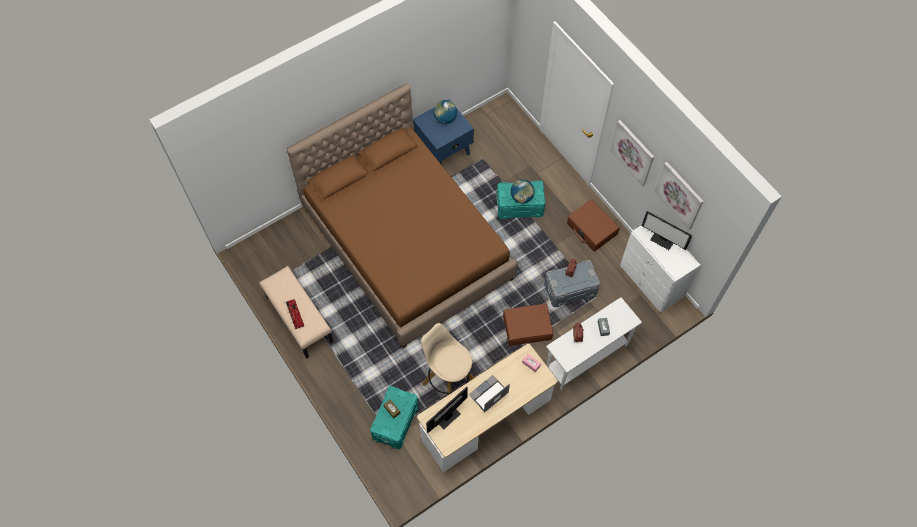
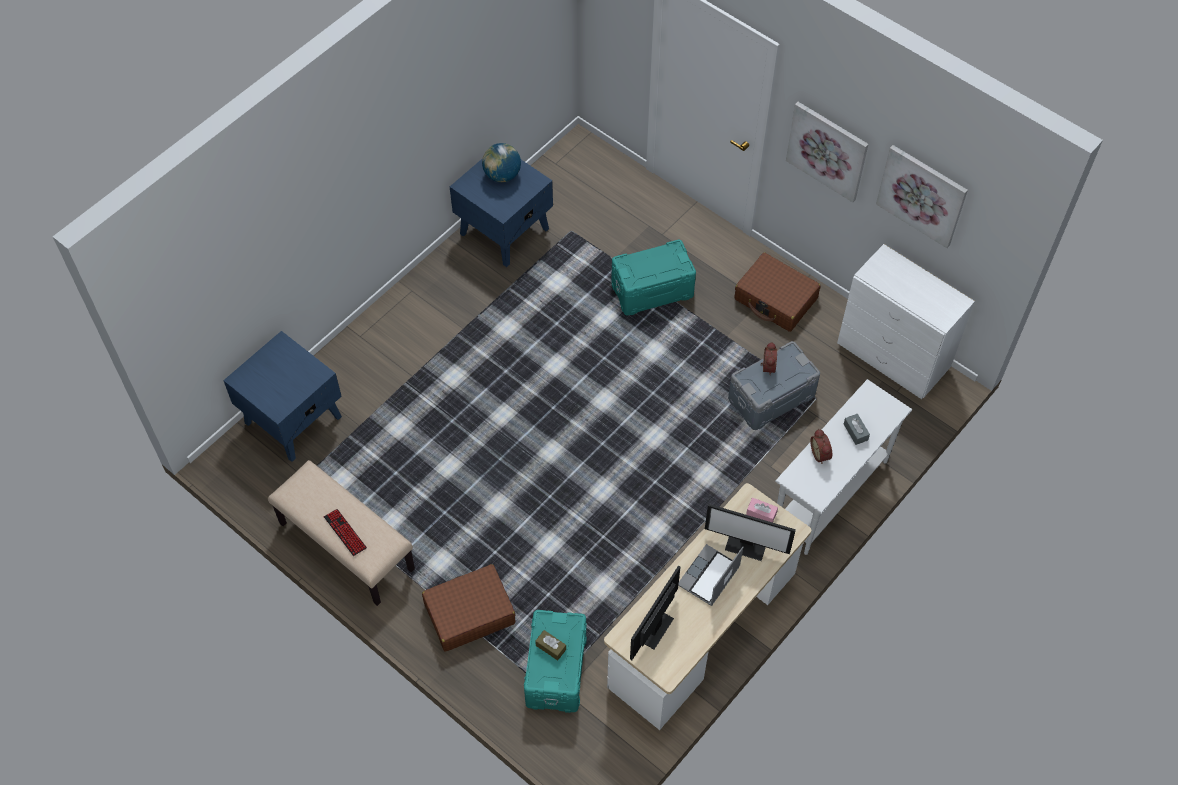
camera: 15 degrees left, 5 degrees down
brown bed [287,83,517,348] -> none
beige stool [421,323,474,396] -> none
brown suitcase [503,303,553,346] -> brown suitcase moved to [422,564,515,652]
globe [510,179,535,203] -> none
monitor [642,211,693,250] -> monitor moved to [705,504,796,561]
none -> blue nightstand [223,331,342,462]

